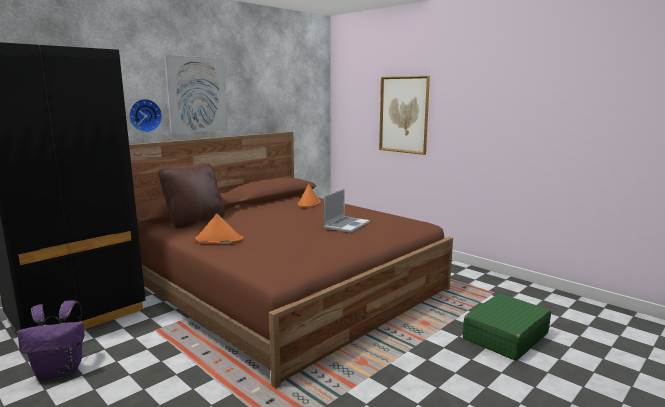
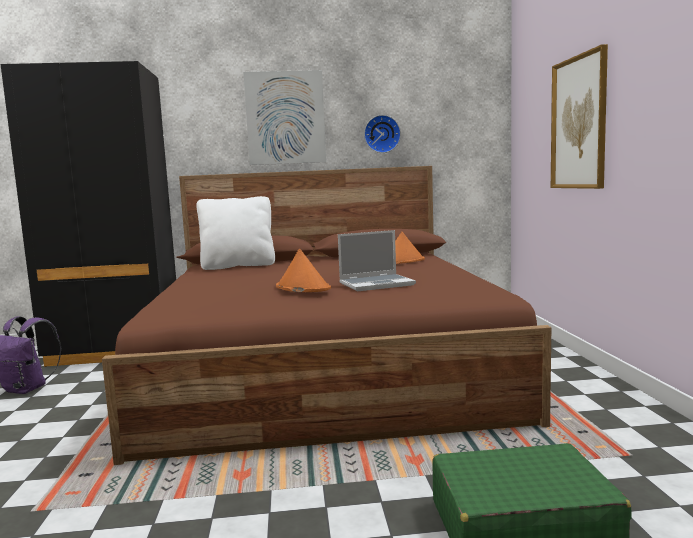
camera: 40 degrees right, 5 degrees down
wall clock [129,99,162,133] -> wall clock moved to [364,115,401,153]
brown pillow [158,163,225,229] -> white pillow [196,196,275,270]
orange hat [195,214,244,244] -> orange hat moved to [276,249,331,292]

